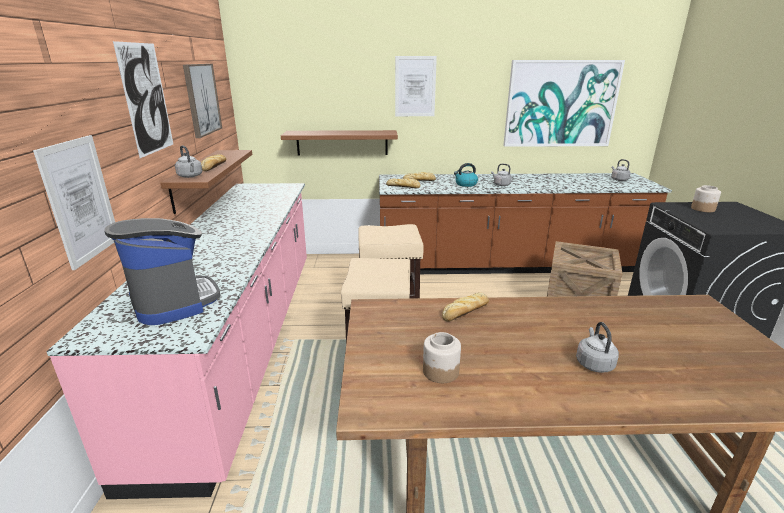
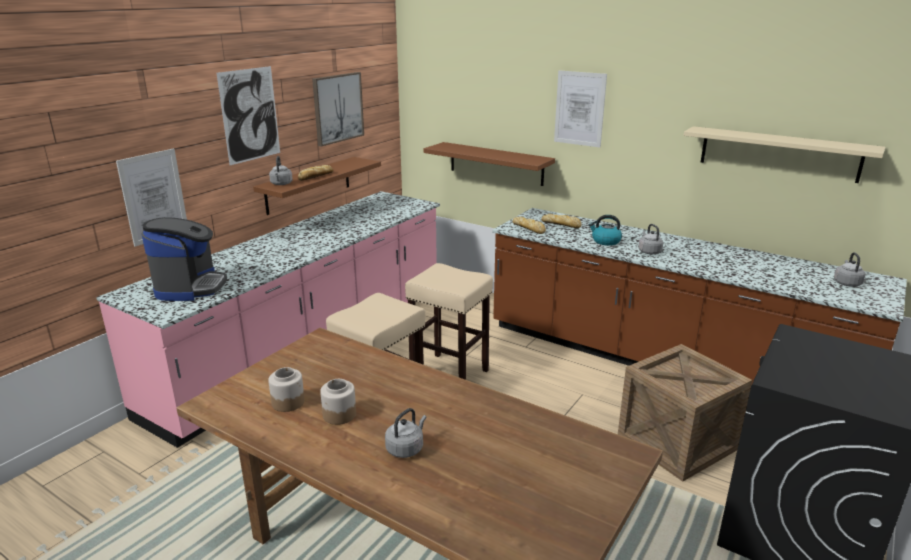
camera: 35 degrees right, 0 degrees up
bread [442,293,489,321] -> none
picture [503,60,625,147] -> beige shelf [684,126,885,183]
jar [691,185,721,212] -> jar moved to [320,379,356,425]

